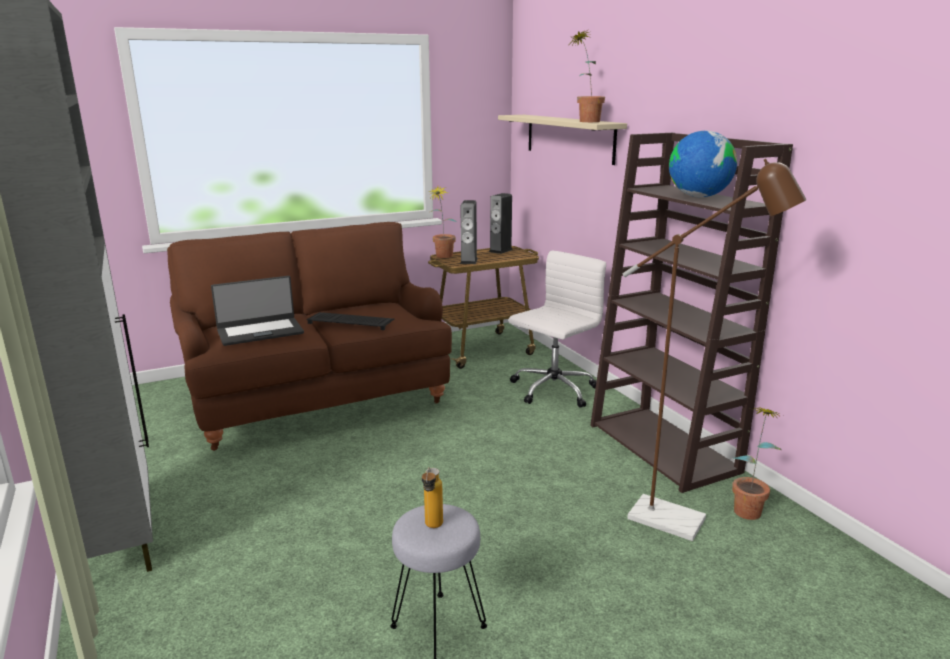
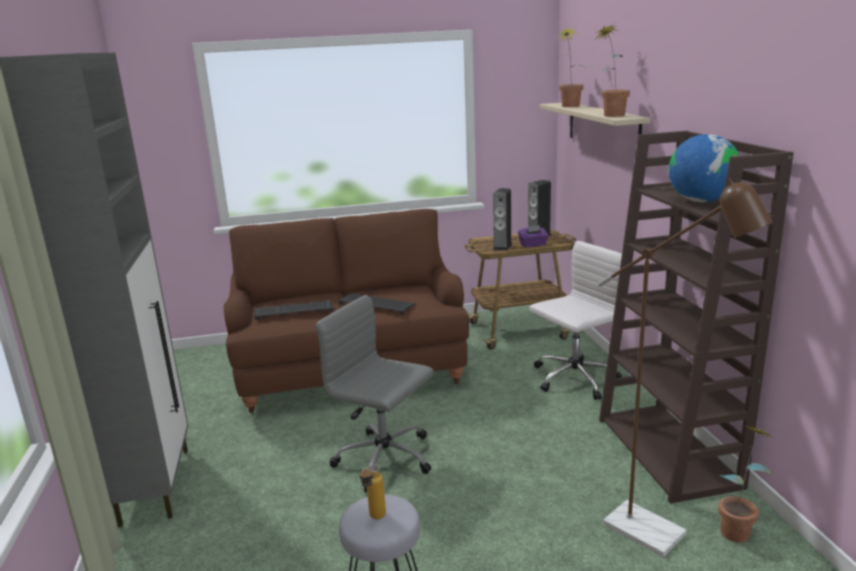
camera: 15 degrees right, 0 degrees up
laptop [211,276,304,346] -> keyboard [254,300,333,320]
potted plant [428,187,457,258] -> potted plant moved to [557,27,584,107]
none -> grey office chair [316,295,434,493]
none -> purple tissue box [518,225,549,247]

